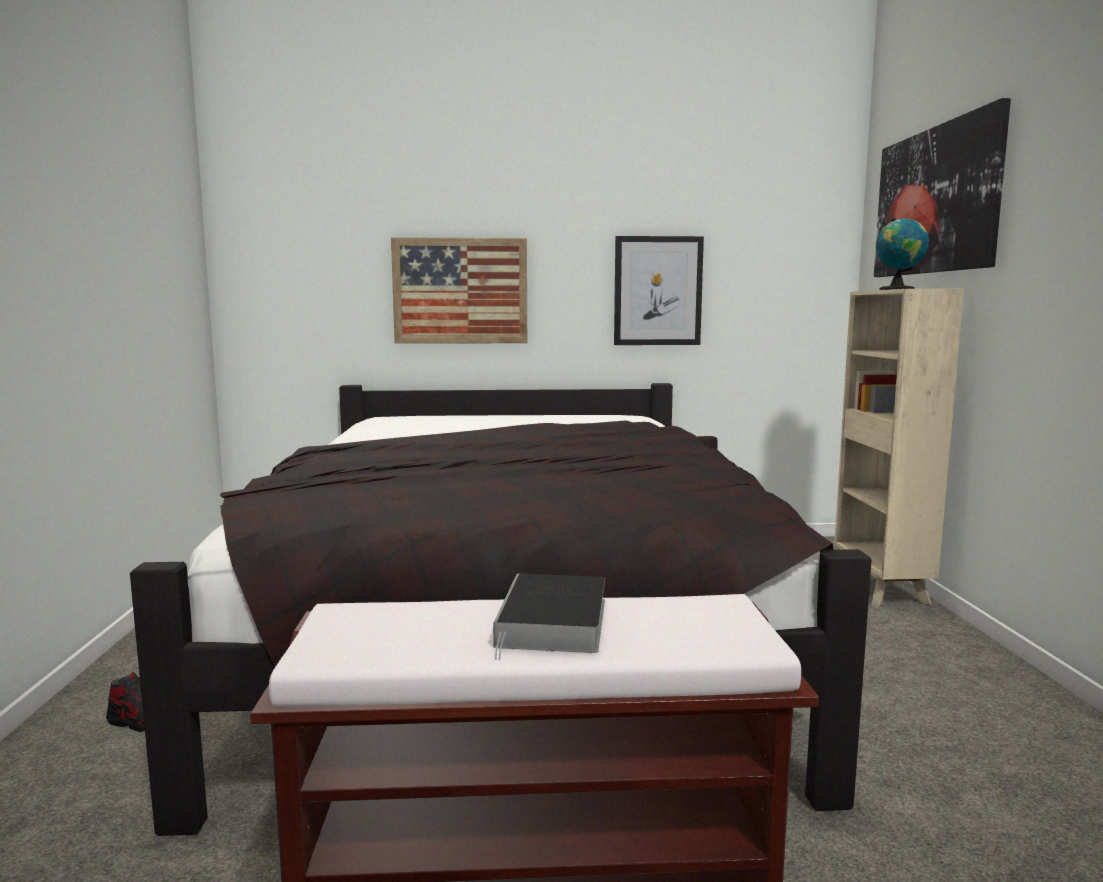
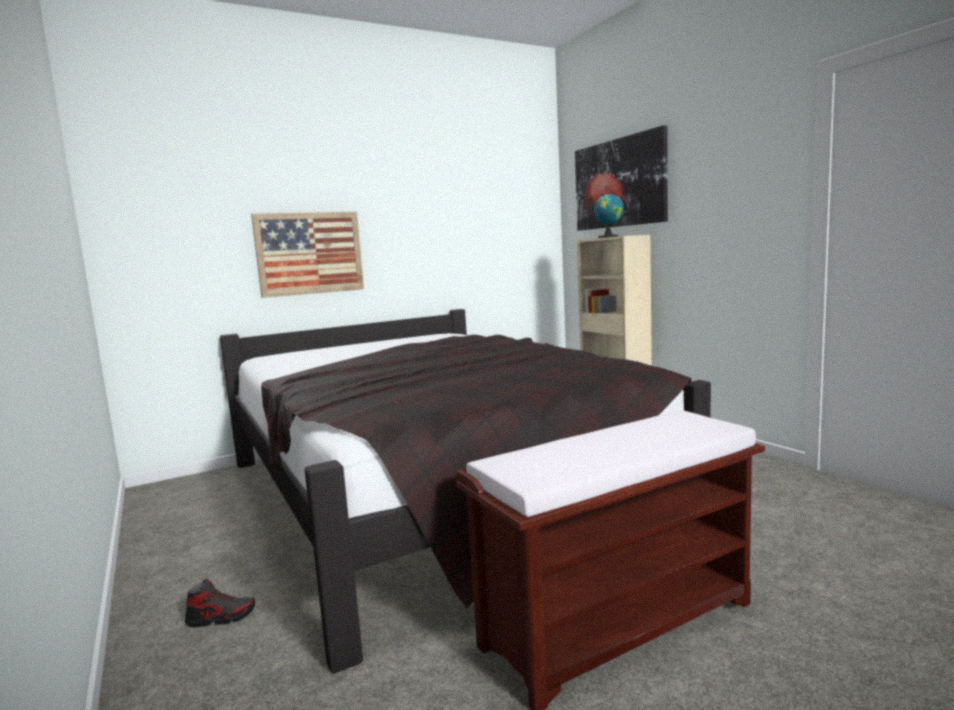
camera: 25 degrees left, 0 degrees up
book [493,574,605,660] -> none
picture [614,236,704,345] -> none

